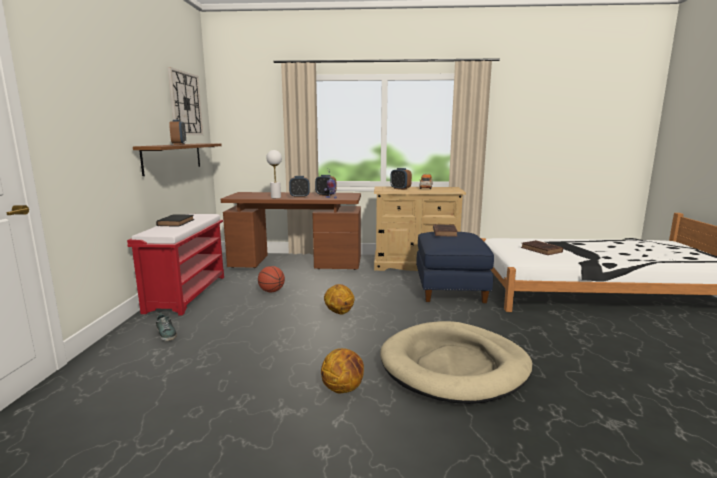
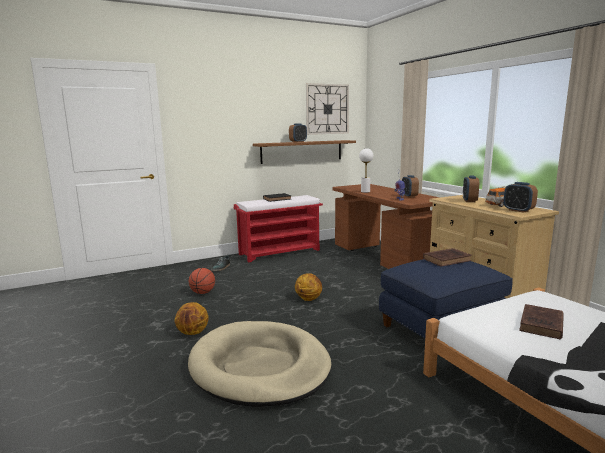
camera: 60 degrees right, 0 degrees up
basketball [258,266,285,292] -> basketball moved to [189,268,215,294]
alarm clock [289,176,310,198] -> alarm clock moved to [503,182,538,213]

